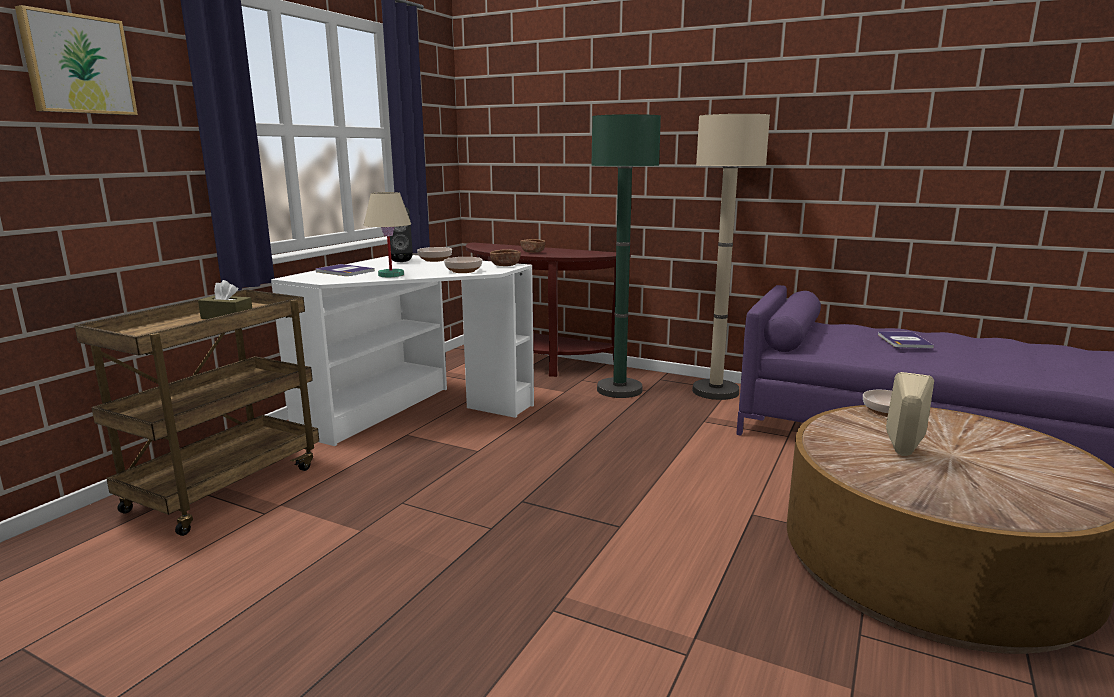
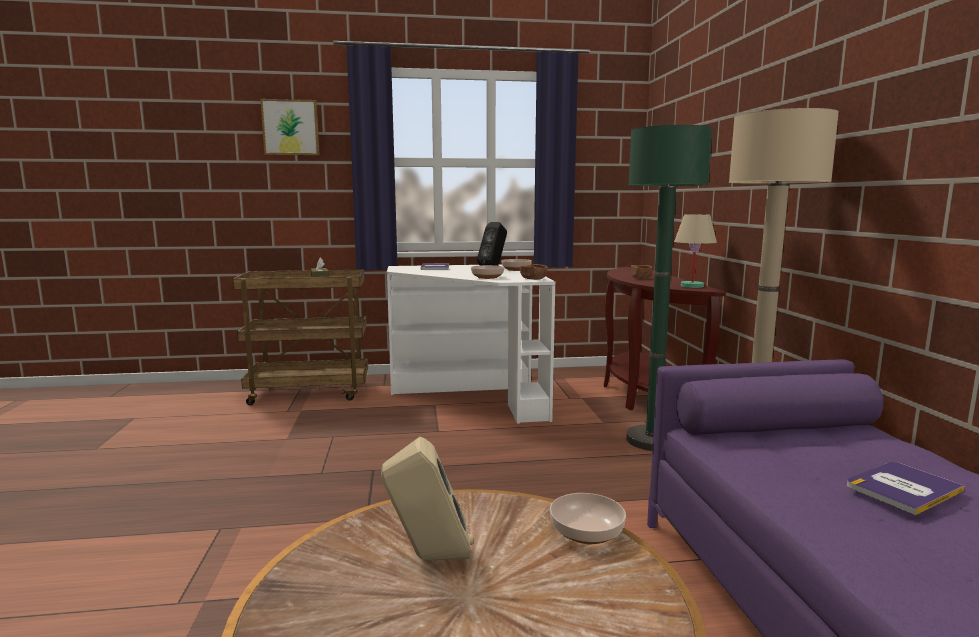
camera: 55 degrees right, 5 degrees down
beige table lamp [364,192,411,277] -> beige table lamp moved to [674,214,717,288]

